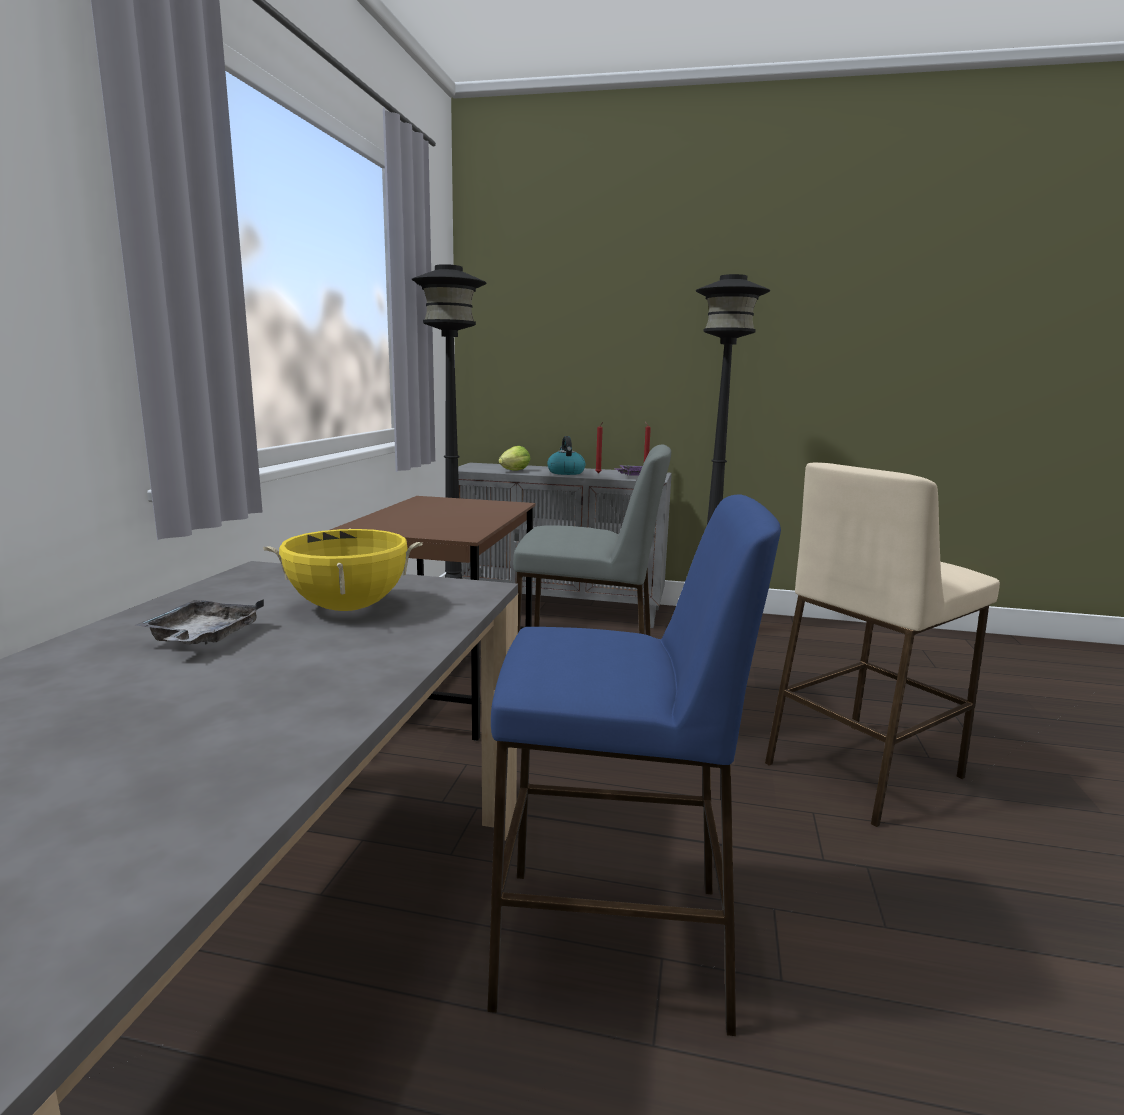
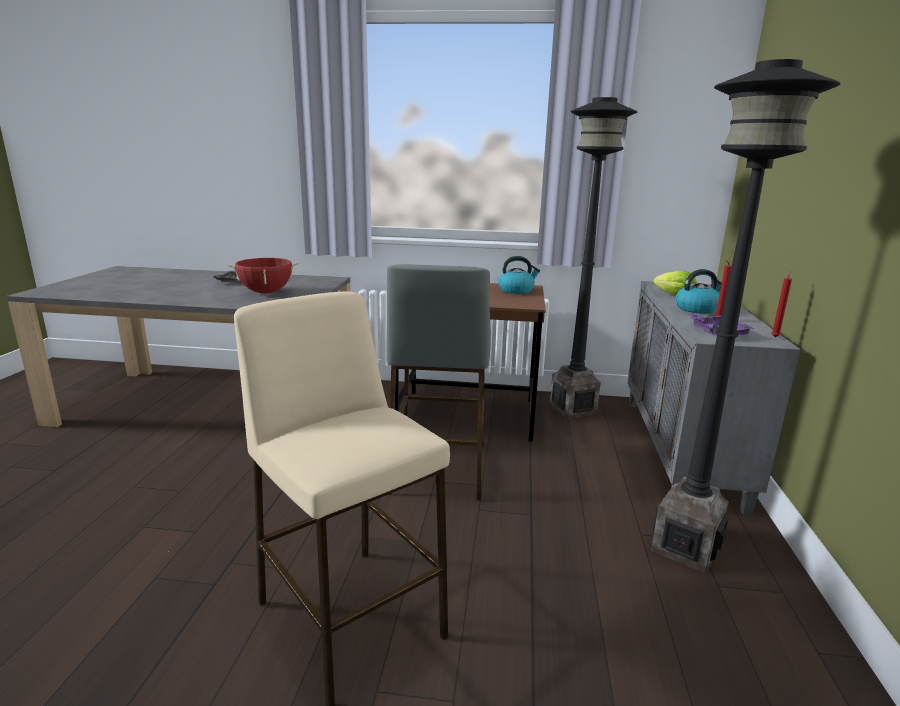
camera: 85 degrees right, 5 degrees up
yellow cooking pot [263,528,423,611] -> red cooking pot [228,258,299,293]
blue stool [487,494,781,1036] -> none
none -> kettle [498,256,540,294]

